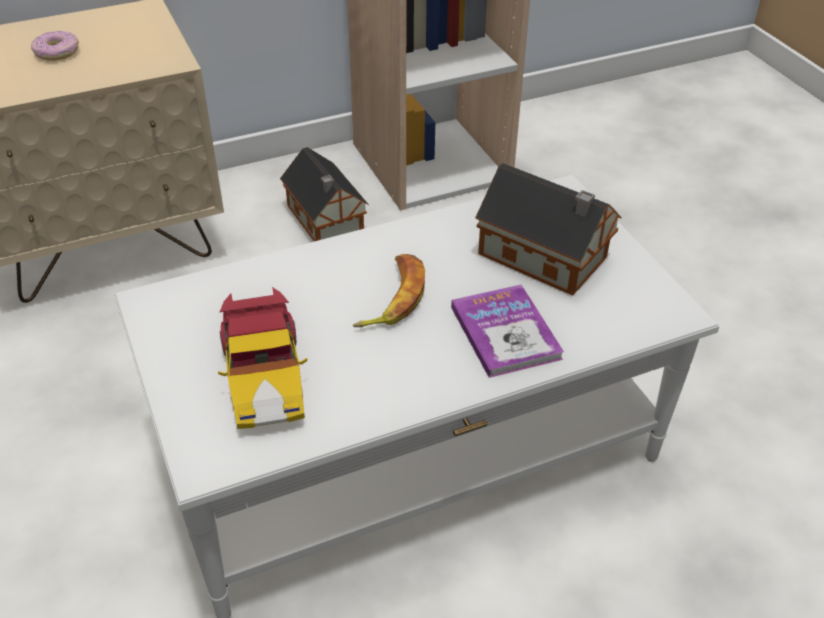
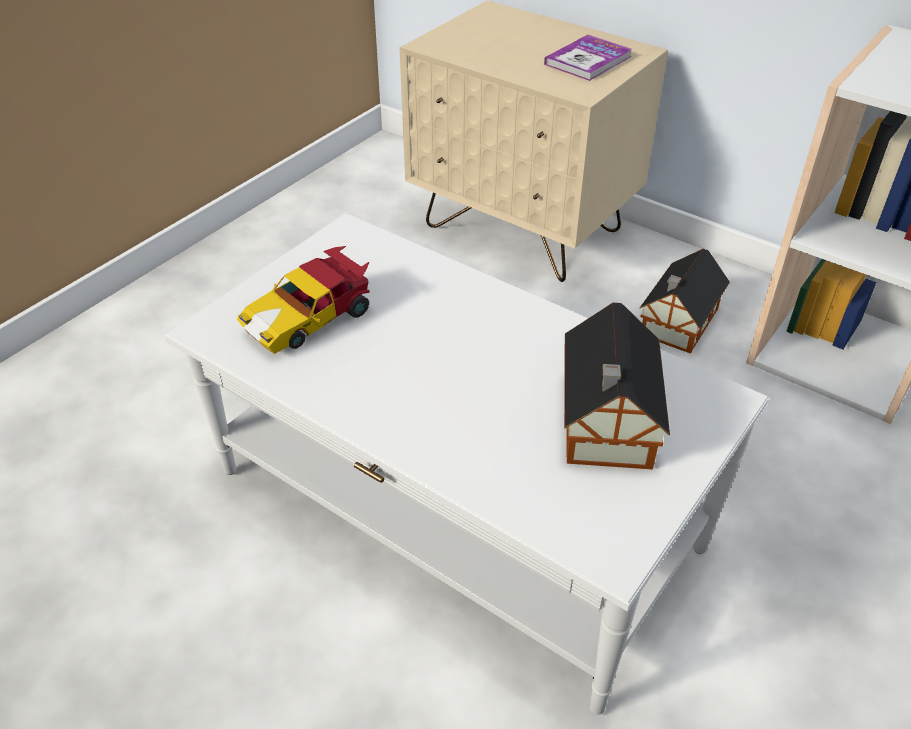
camera: 60 degrees right, 0 degrees up
donut [31,31,79,61] -> none
banana [353,254,425,327] -> none
book [451,284,564,378] -> book moved to [544,35,632,81]

